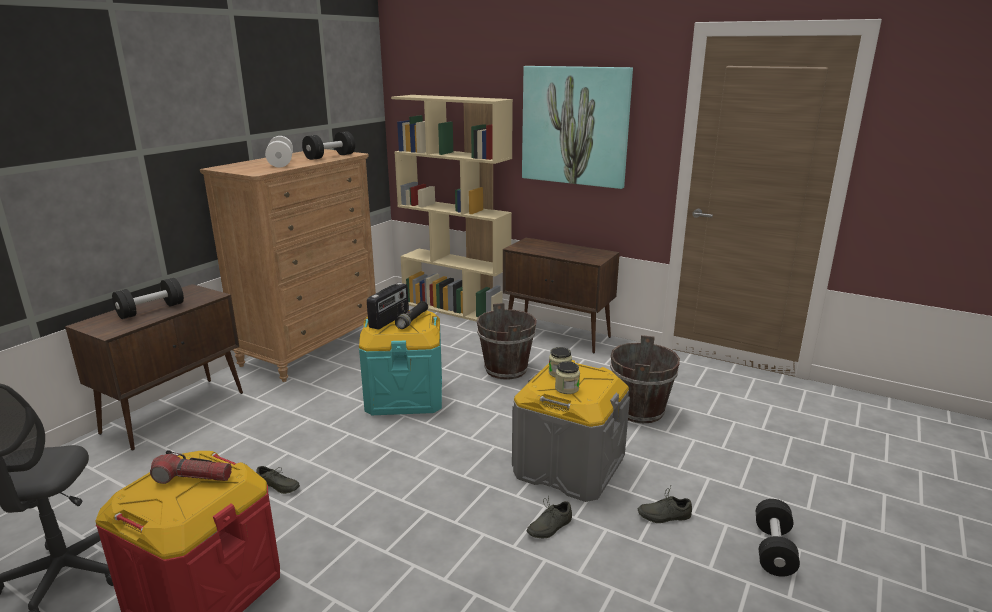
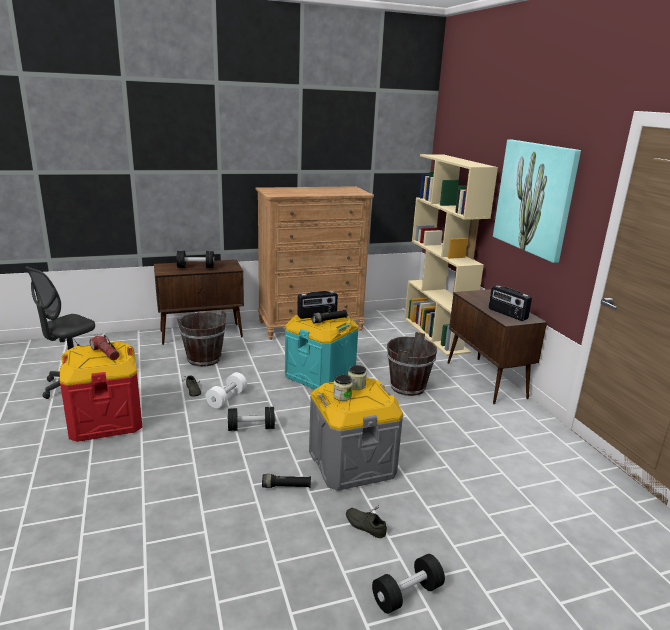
camera: 40 degrees right, 0 degrees up
white dumbbell [265,136,293,167] -> white dumbbell moved to [206,372,247,408]
black dumbbell [302,131,355,160] -> black dumbbell moved to [227,407,275,431]
grey shoe [527,496,572,538] -> black flashlight [262,474,311,488]
brown bucket [610,335,680,423] -> brown bucket moved to [177,310,226,367]
none -> radio [489,285,532,321]

